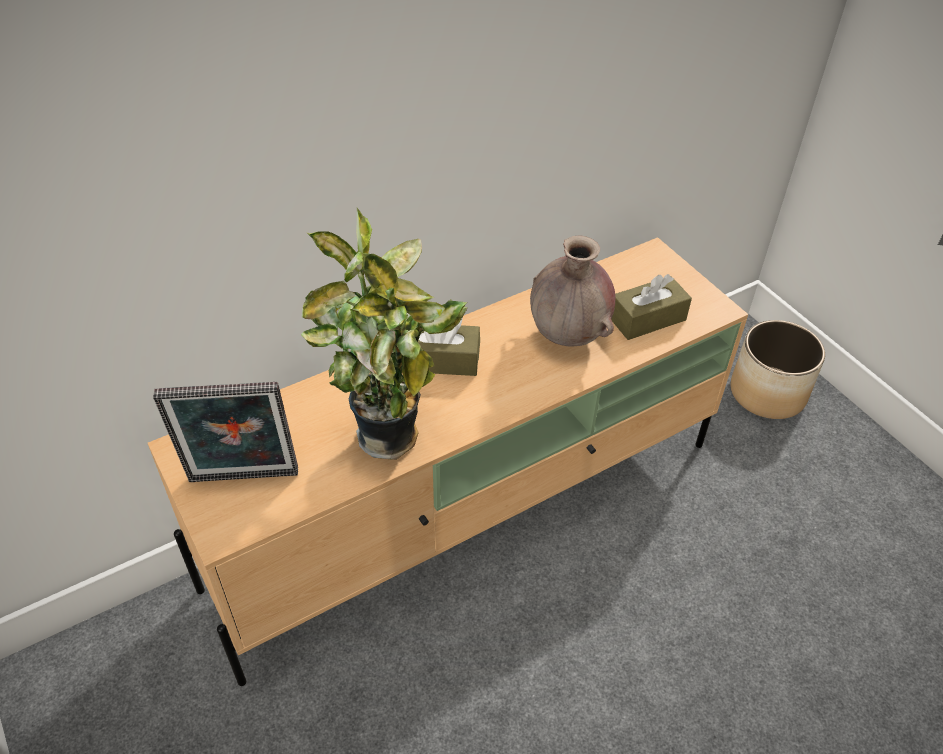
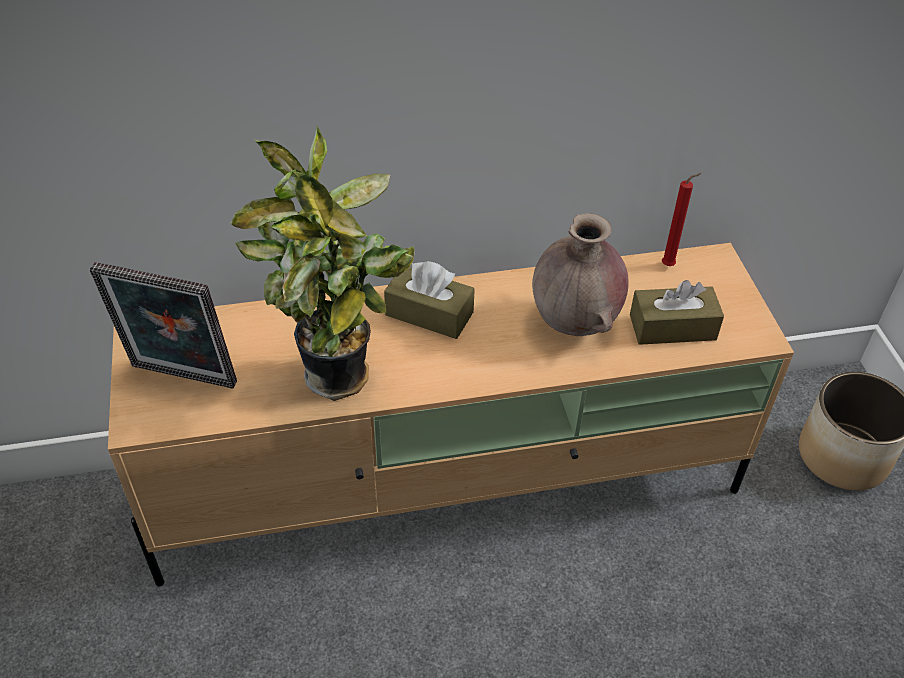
camera: 20 degrees right, 0 degrees up
none -> red candle [662,173,702,266]

